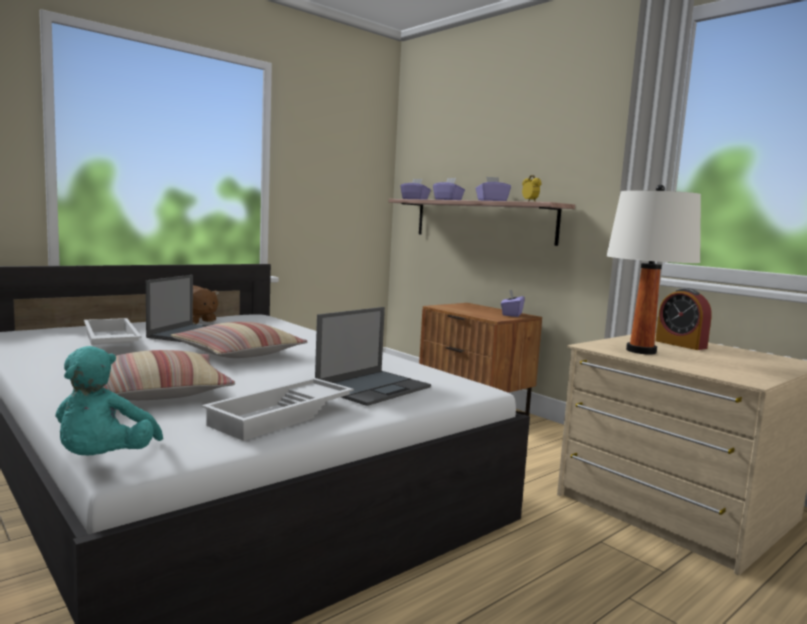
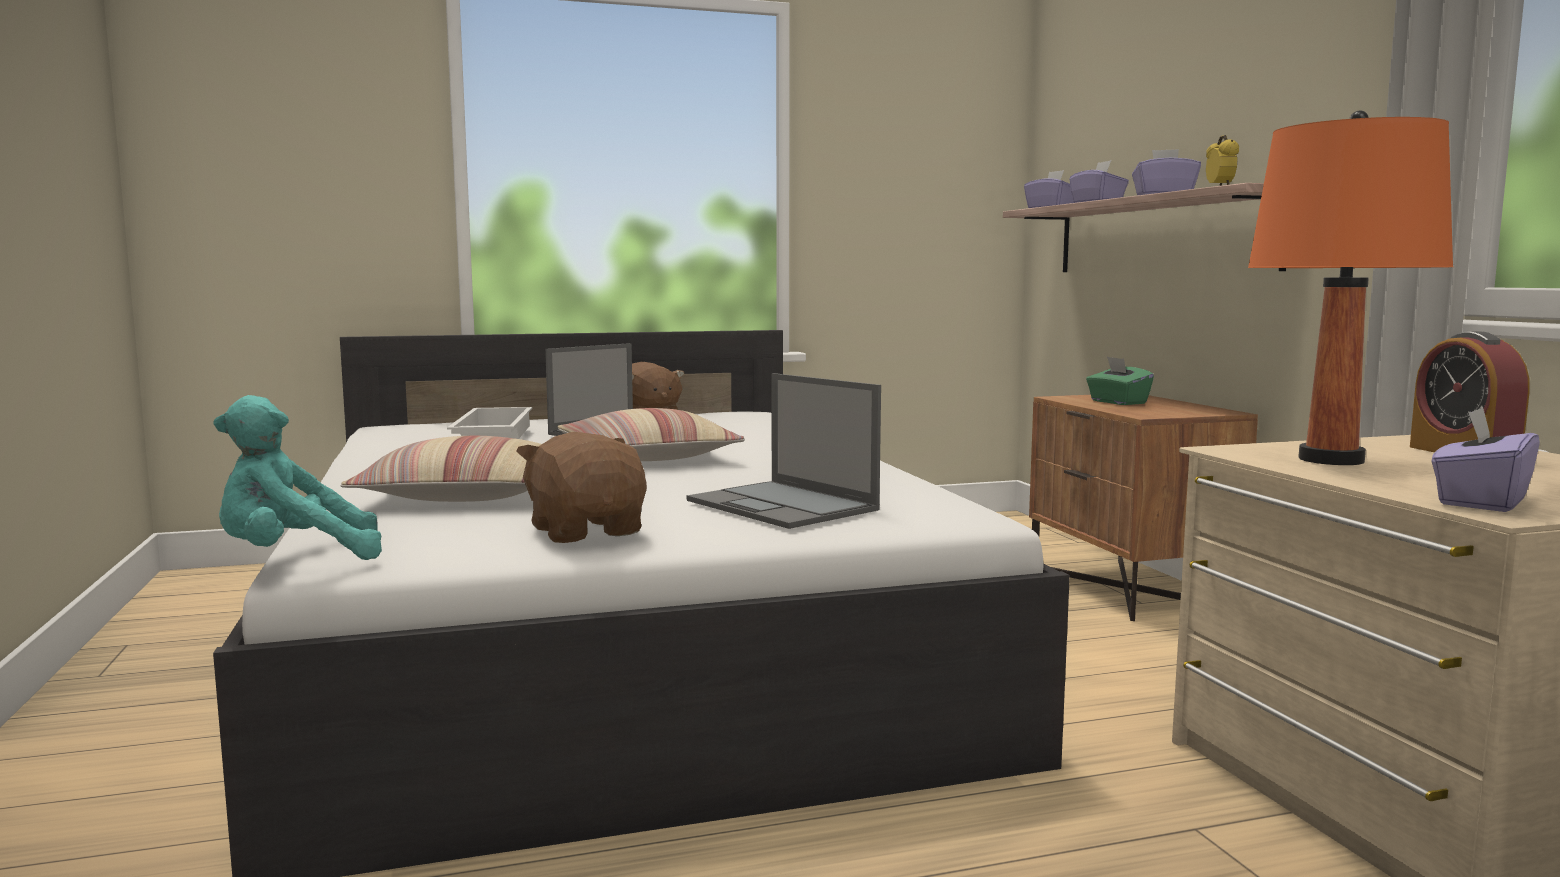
camera: 25 degrees right, 0 degrees up
turquoise plush toy [55,346,163,456] -> turquoise plush toy turned 45 degrees clockwise [214,395,382,560]
white tray [202,378,354,441] -> brown plush toy [516,432,647,543]
laptop [315,307,431,406] -> laptop turned 75 degrees clockwise [686,373,881,529]
purple tissue box [501,290,525,317] -> purple tissue box moved to [1431,407,1540,512]
white table lamp [607,185,701,355] -> orange table lamp [1248,110,1453,465]
none -> green tissue box [1086,357,1154,405]

